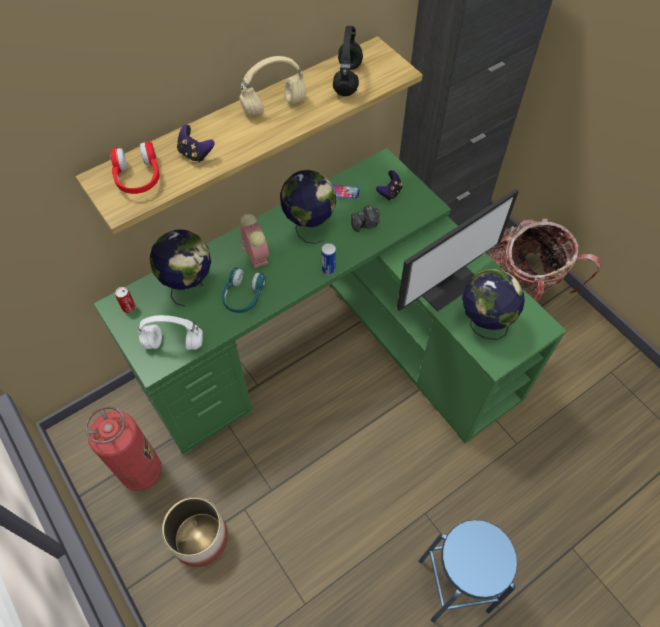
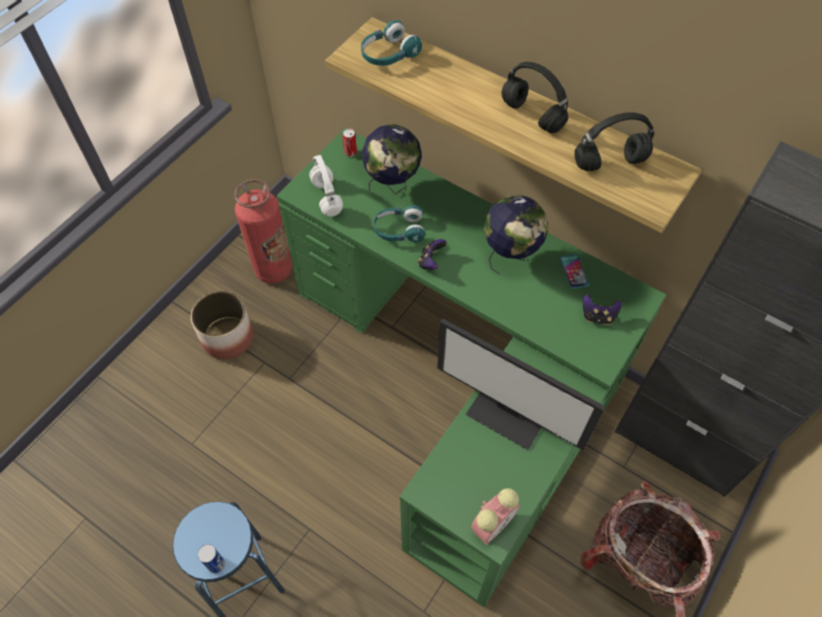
camera: 70 degrees right, 0 degrees up
red headphones [110,141,160,194] -> turquoise headphones [361,20,422,66]
game controller [177,125,215,163] -> game controller moved to [418,239,447,270]
beige headphones [239,56,306,116] -> black headphones [502,62,568,133]
alarm clock [240,214,269,268] -> alarm clock moved to [471,489,520,545]
can [322,243,336,275] -> can moved to [198,544,225,573]
camera [351,205,380,232] -> none
globe [462,269,525,340] -> none

